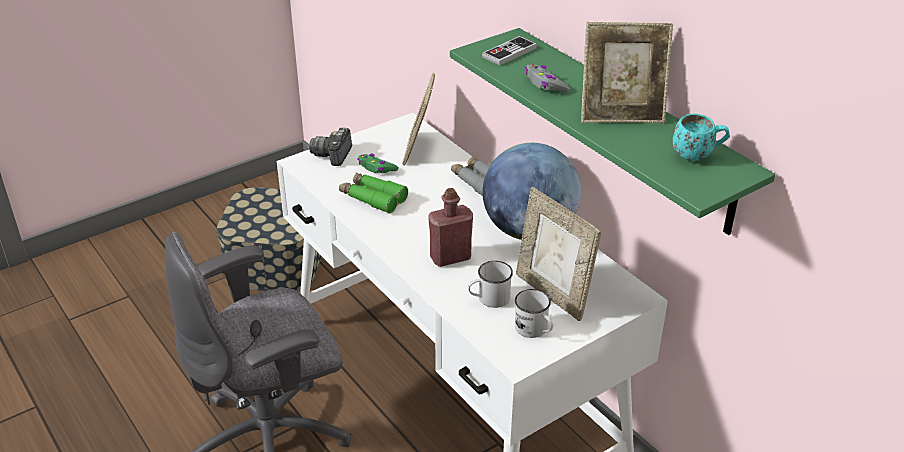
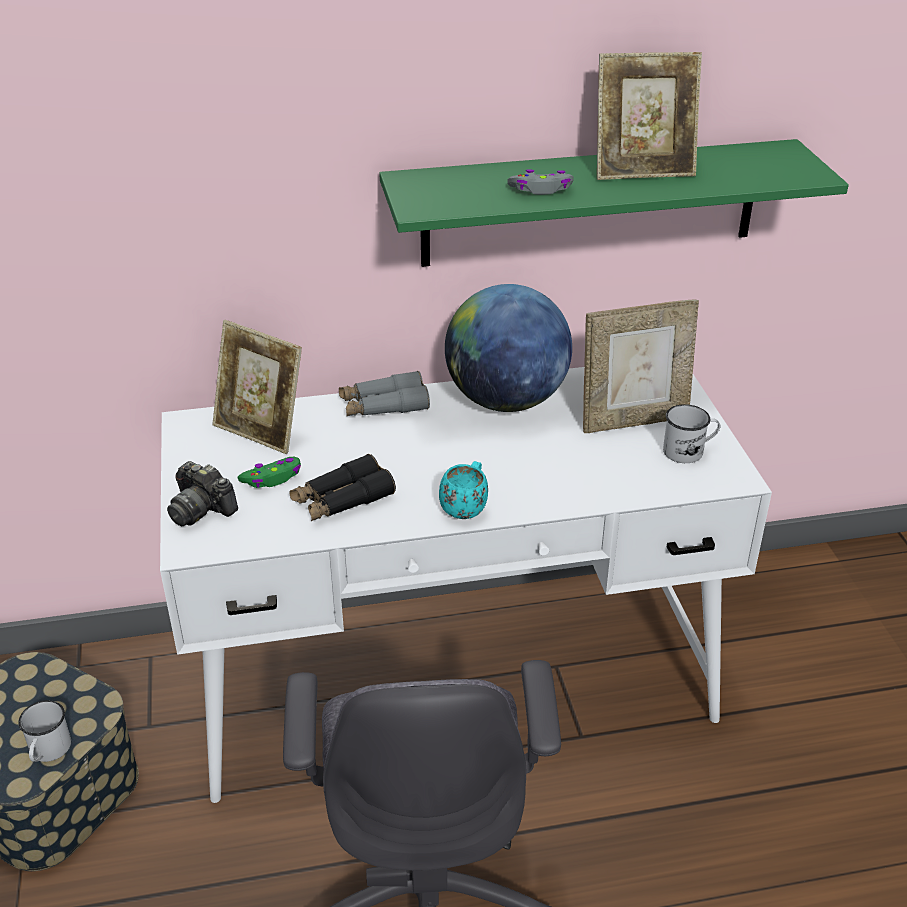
camera: 65 degrees left, 0 degrees up
green binoculars [339,172,408,214] -> black binoculars [289,454,396,521]
red bottle [428,188,473,267] -> none
white mug [468,261,513,308] -> white mug moved to [18,700,71,762]
game controller [482,36,537,66] -> none
picture frame [581,22,673,123] -> picture frame turned 60 degrees clockwise [597,52,702,180]
turquoise mug [673,113,730,161] -> turquoise mug moved to [439,461,488,519]

